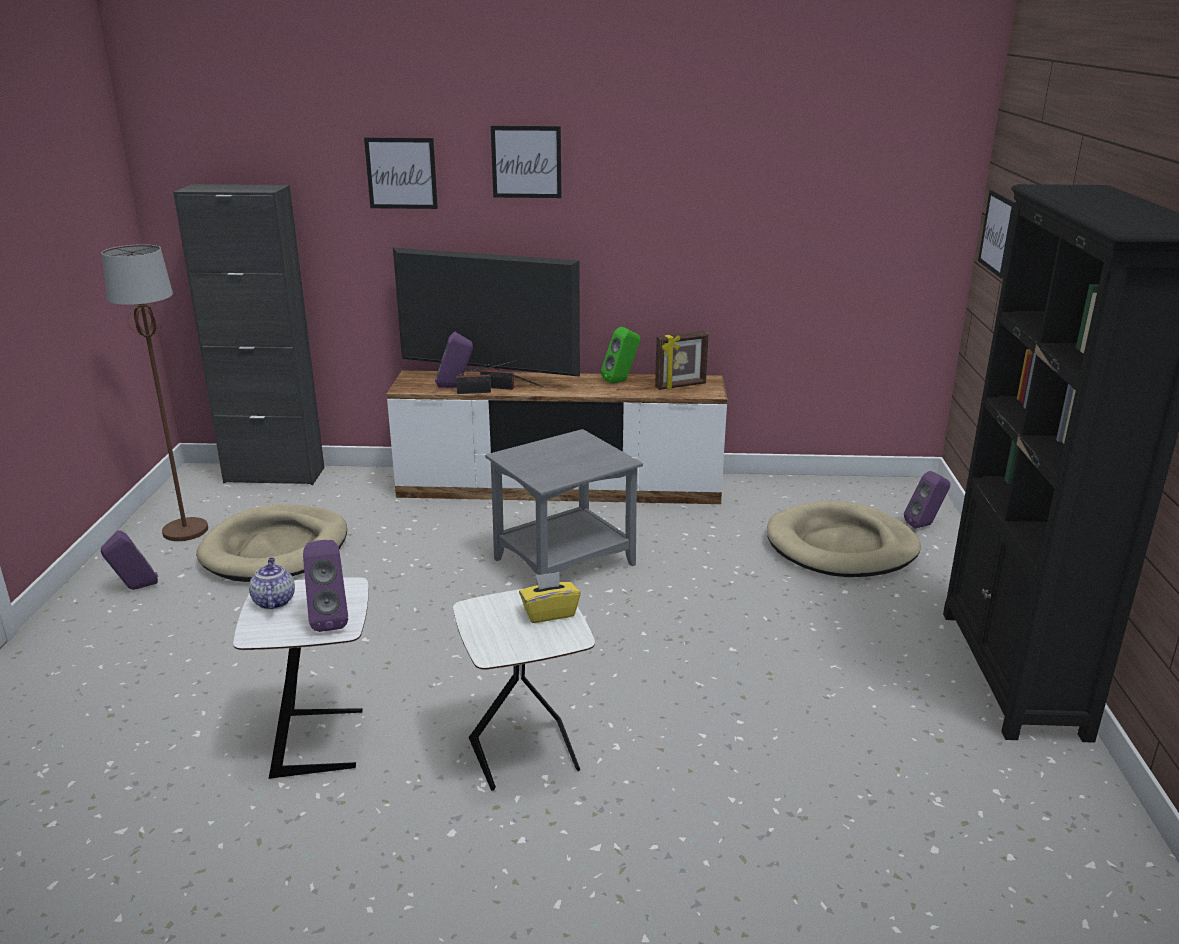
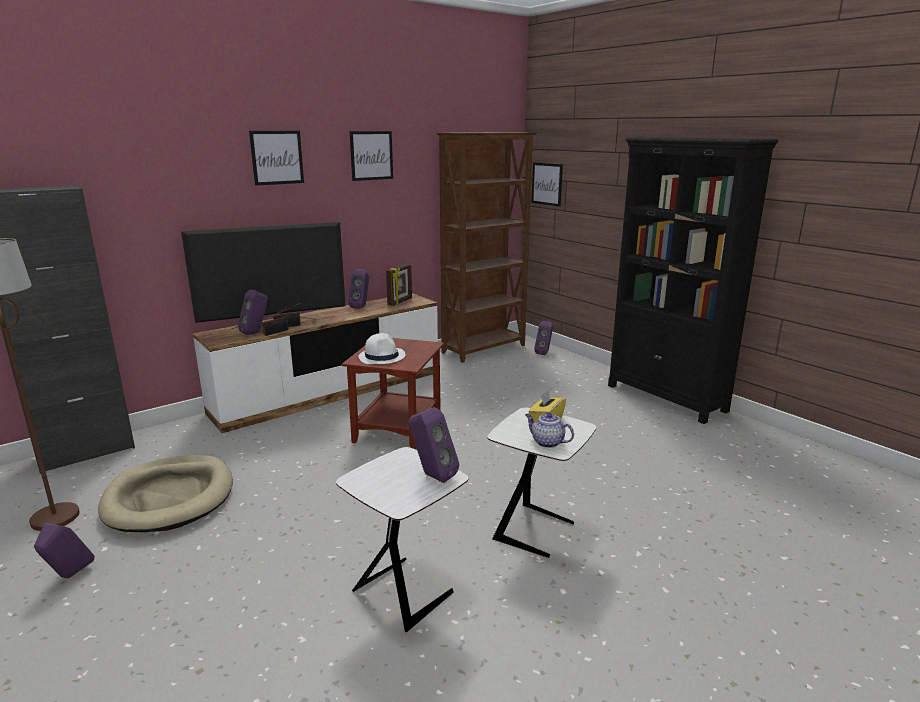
camera: 40 degrees left, 5 degrees down
teapot [249,558,295,609] -> teapot moved to [525,413,574,448]
picture [364,138,438,209] -> picture moved to [350,131,393,181]
grey side table [485,429,643,585] -> brown side table [342,338,444,450]
green speaker [601,327,640,383] -> purple speaker [348,269,369,309]
beige dog bed [767,501,921,577] -> none
none -> white hat [358,333,405,364]
none -> brown bookcase [436,132,537,363]

